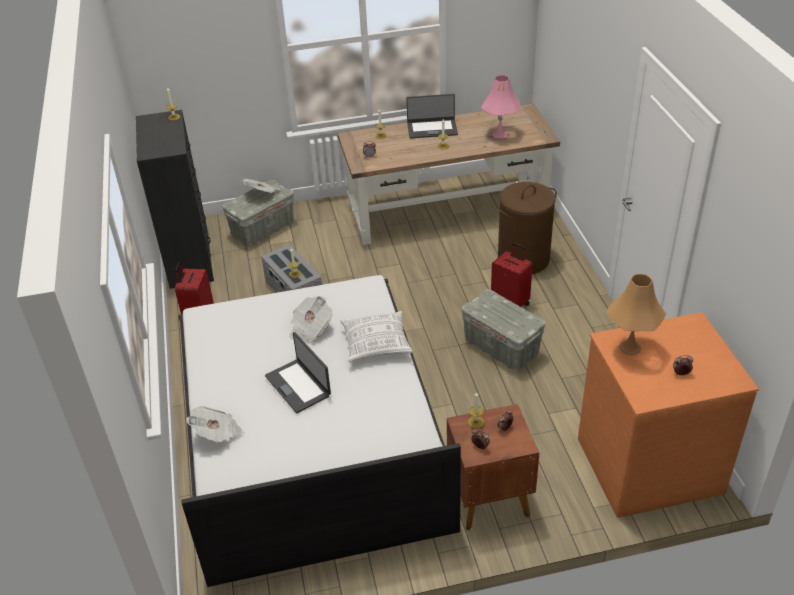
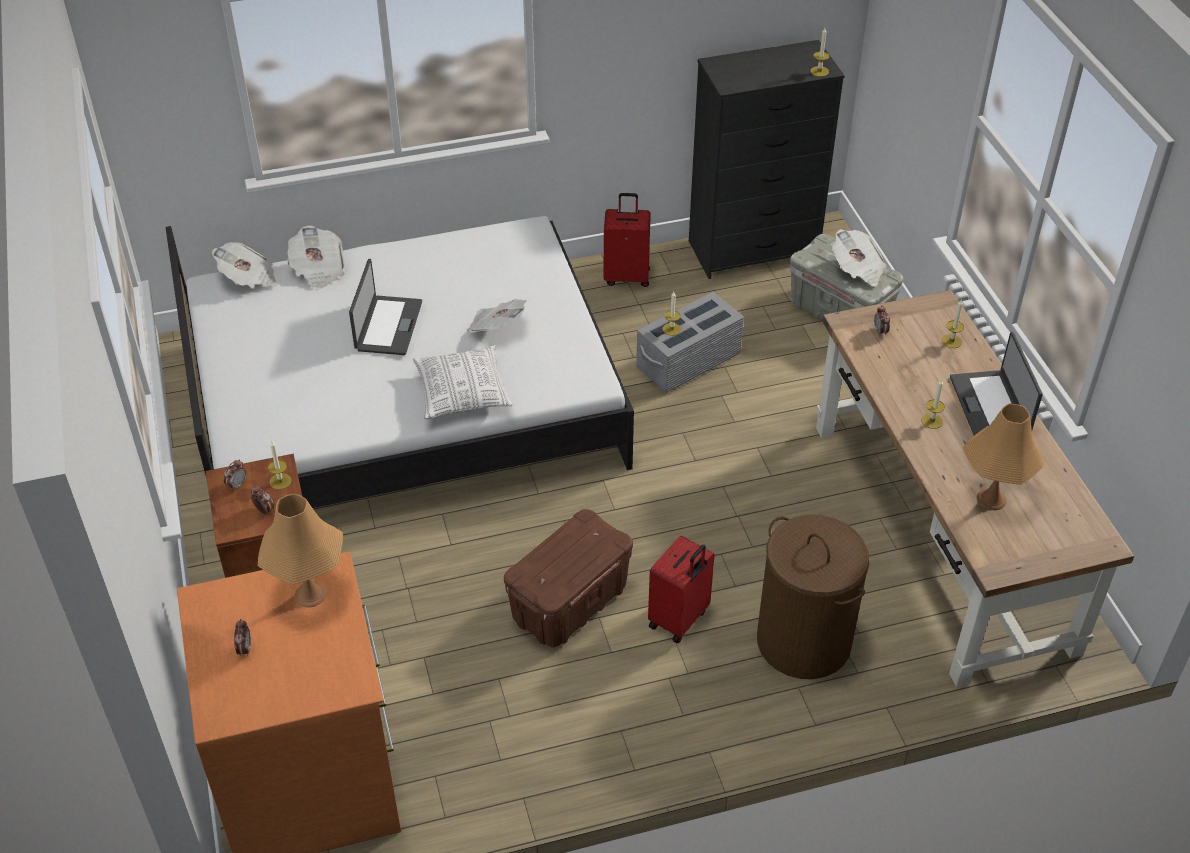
camera: 85 degrees right, 5 degrees up
laptop [265,332,331,413] -> laptop turned 135 degrees clockwise [349,259,422,355]
grey storage box [462,289,545,370] -> brown storage box [504,509,633,647]
pink table lamp [481,75,521,139] -> orange table lamp [963,404,1045,510]
none -> newspaper [212,242,277,288]

